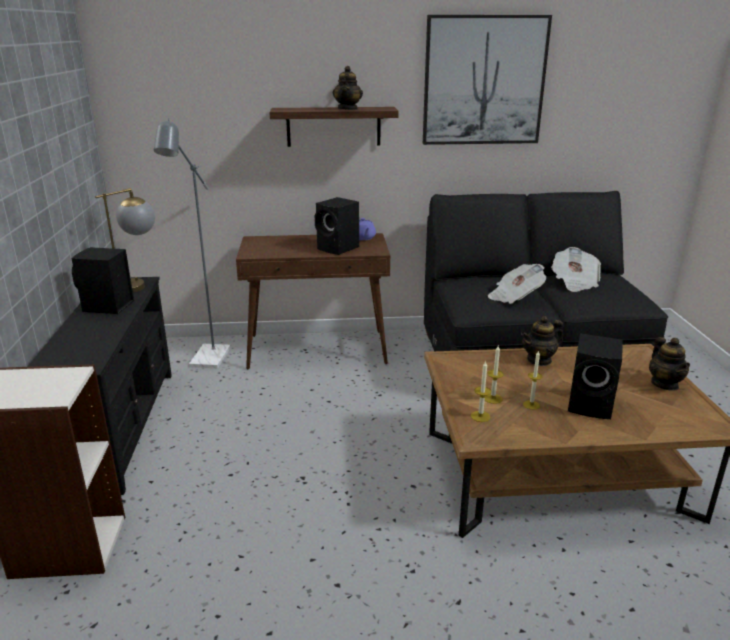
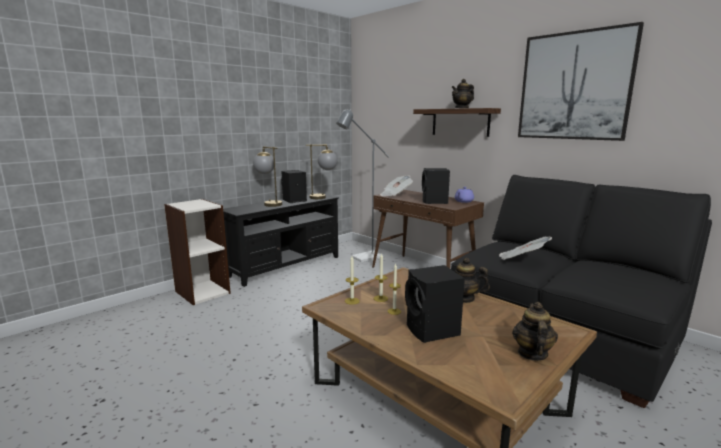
camera: 50 degrees right, 10 degrees down
newspaper [551,247,601,292] -> newspaper moved to [380,175,413,196]
teapot [649,337,690,391] -> teapot turned 150 degrees clockwise [512,302,558,361]
none -> table lamp [253,146,282,207]

